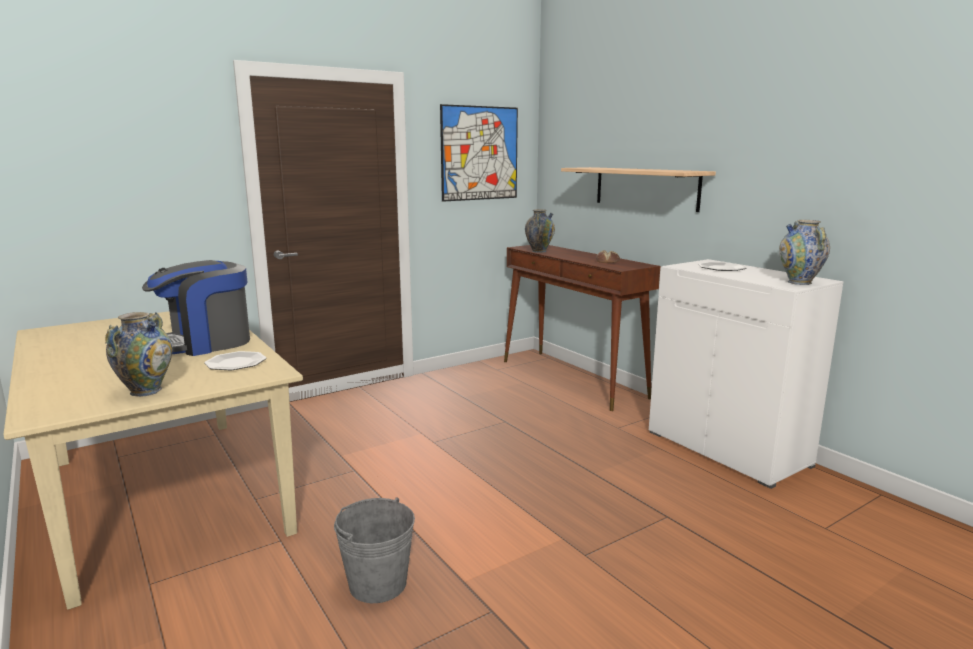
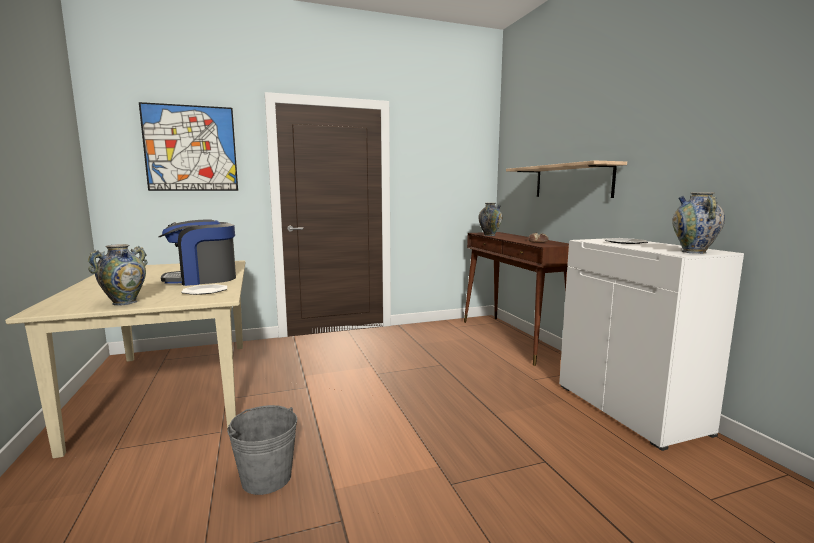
camera: 15 degrees right, 5 degrees down
picture [440,104,518,202] -> picture moved to [139,102,238,191]

